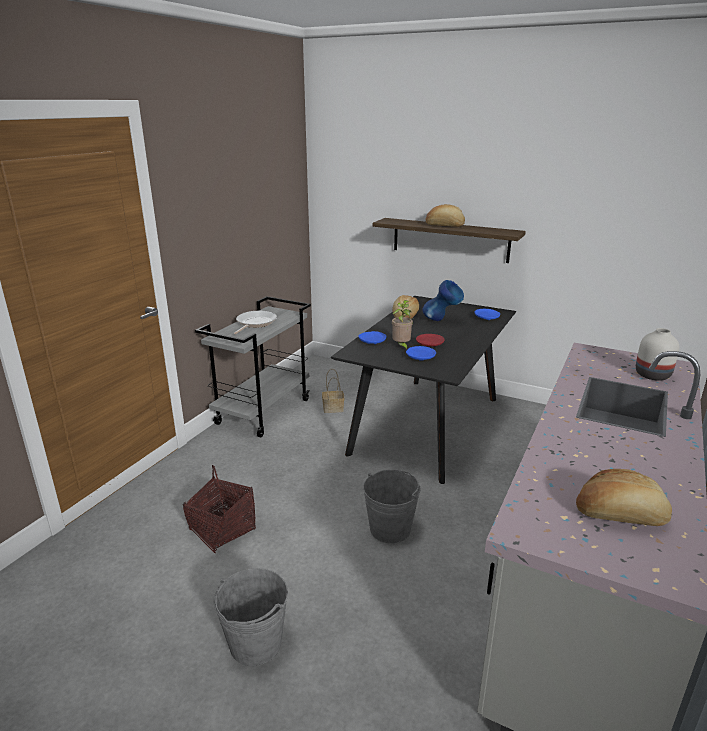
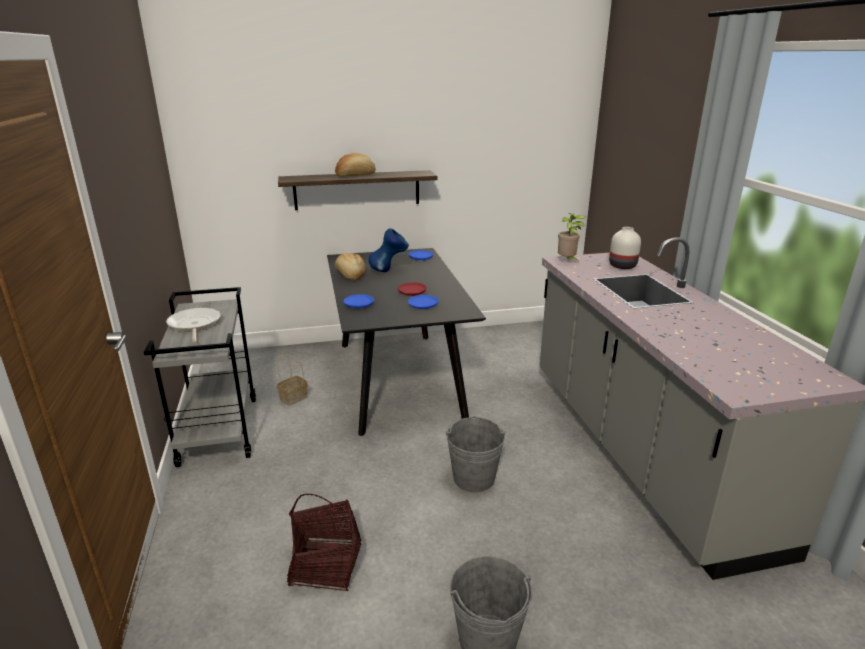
camera: 40 degrees left, 0 degrees up
potted plant [392,300,413,351] -> potted plant moved to [558,213,586,262]
bread [576,469,672,526] -> none

